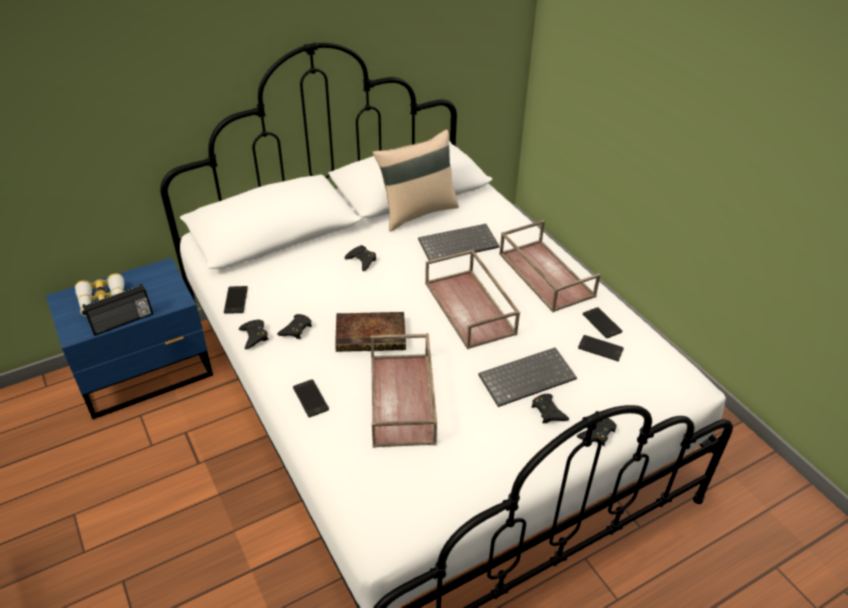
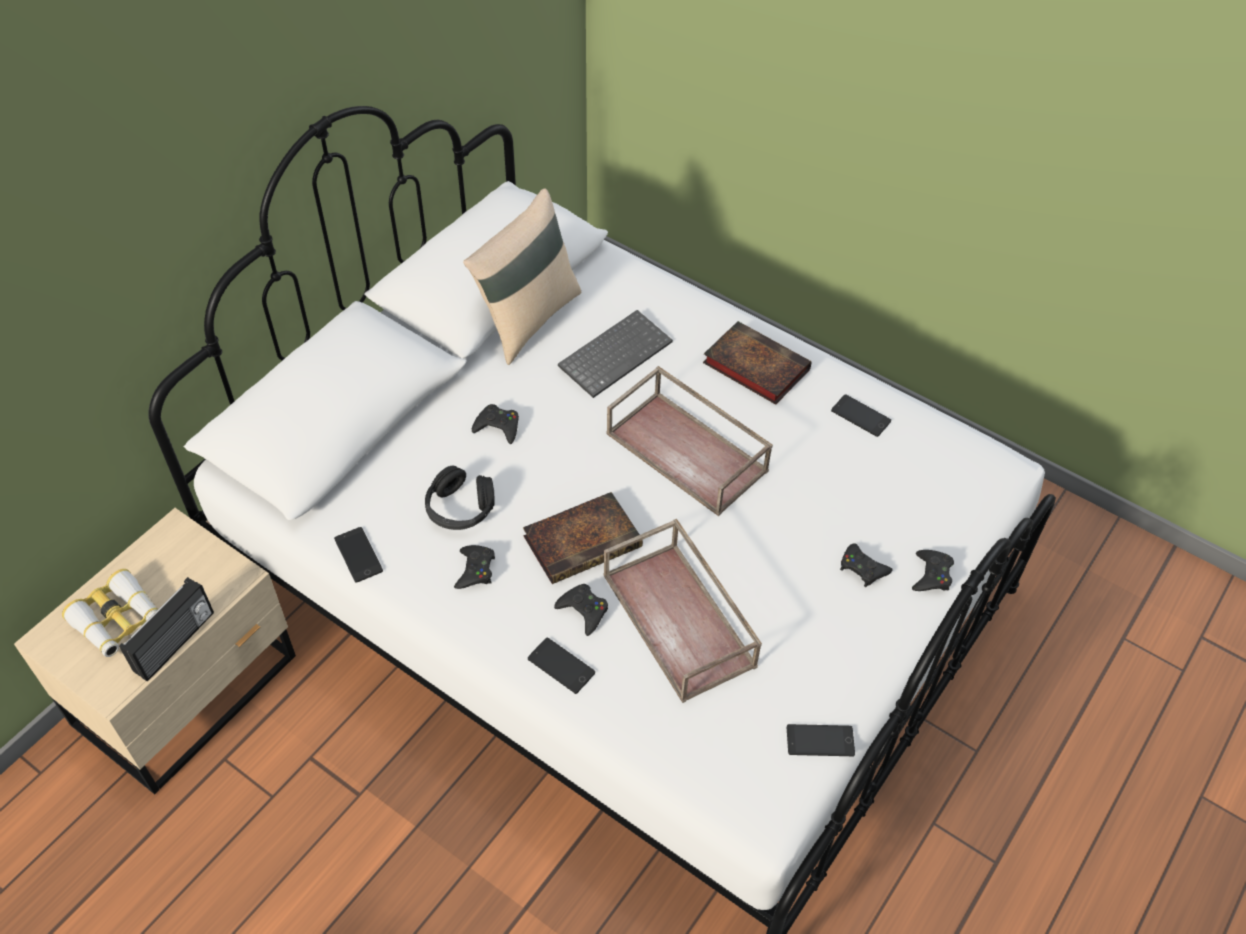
camera: 25 degrees left, 10 degrees up
blue nightstand [46,257,213,419] -> beige nightstand [14,508,296,794]
black game controller [239,319,268,349] -> black game controller moved to [554,584,608,636]
keyboard [478,347,577,407] -> none
brown tray [499,220,600,312] -> book [703,321,811,405]
phone [578,335,624,361] -> phone moved to [787,724,855,757]
none -> black headphones [425,465,495,530]

